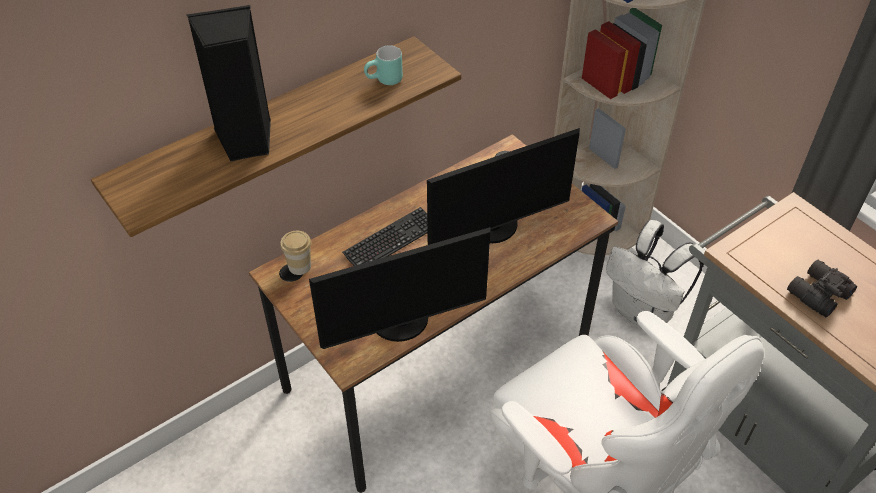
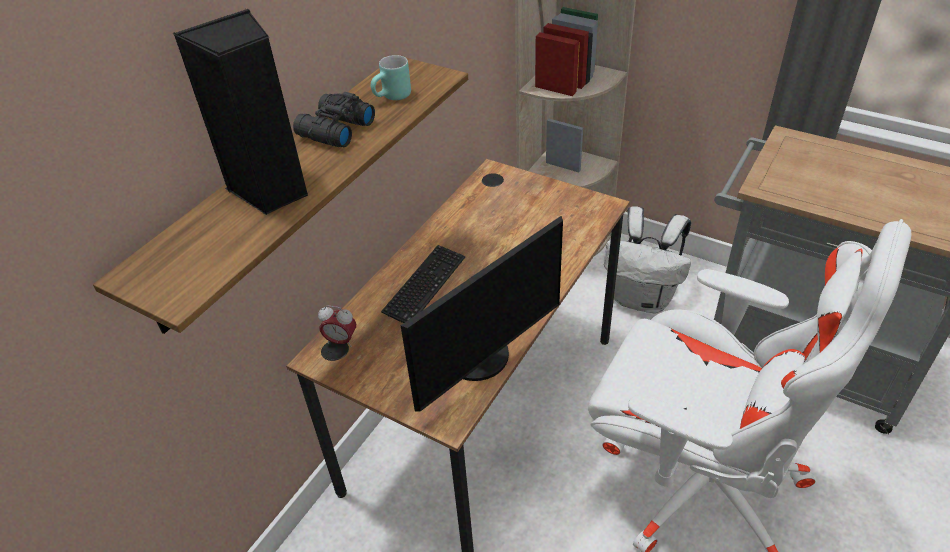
camera: 20 degrees left, 5 degrees down
cup [280,231,311,275] -> alarm clock [318,305,356,347]
monitor [427,128,580,245] -> none
black binoculars [787,260,857,317] -> black binoculars moved to [293,92,375,147]

